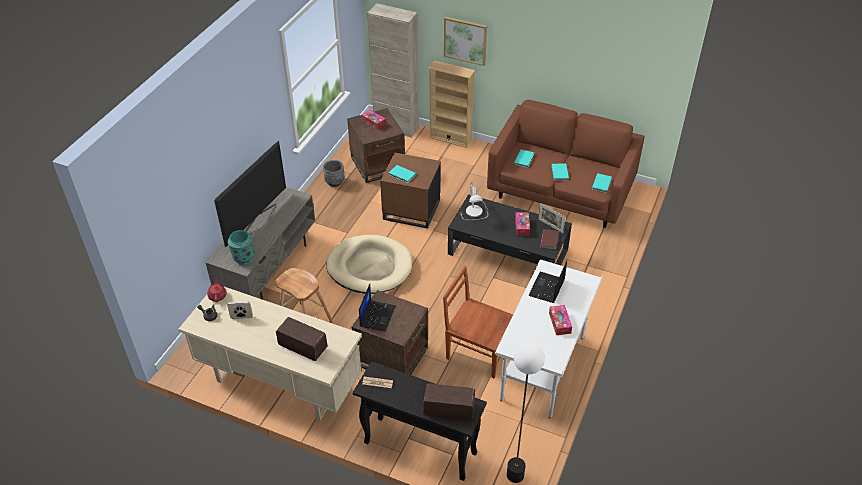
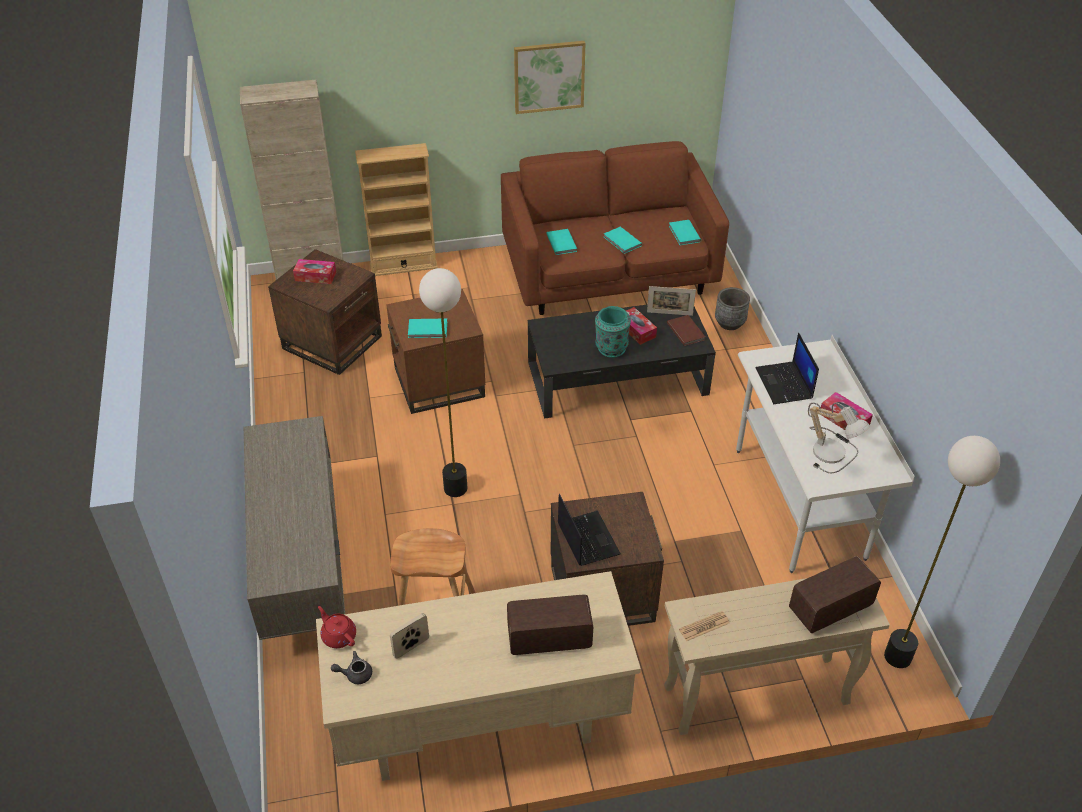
camera: 35 degrees left, 0 degrees up
television [214,141,286,247] -> none
turquoise vase [228,230,255,265] -> turquoise vase moved to [595,306,631,358]
grey planter [323,160,345,187] -> grey planter moved to [715,287,750,330]
beige dog bed [326,235,412,294] -> floor lamp [419,268,467,497]
black console table [353,361,487,481] -> beige console table [664,578,890,735]
brown chair [443,266,513,378] -> none
picture [444,17,487,66] -> picture moved to [514,41,586,114]
table lamp [460,182,488,220] -> table lamp moved to [808,403,870,474]

